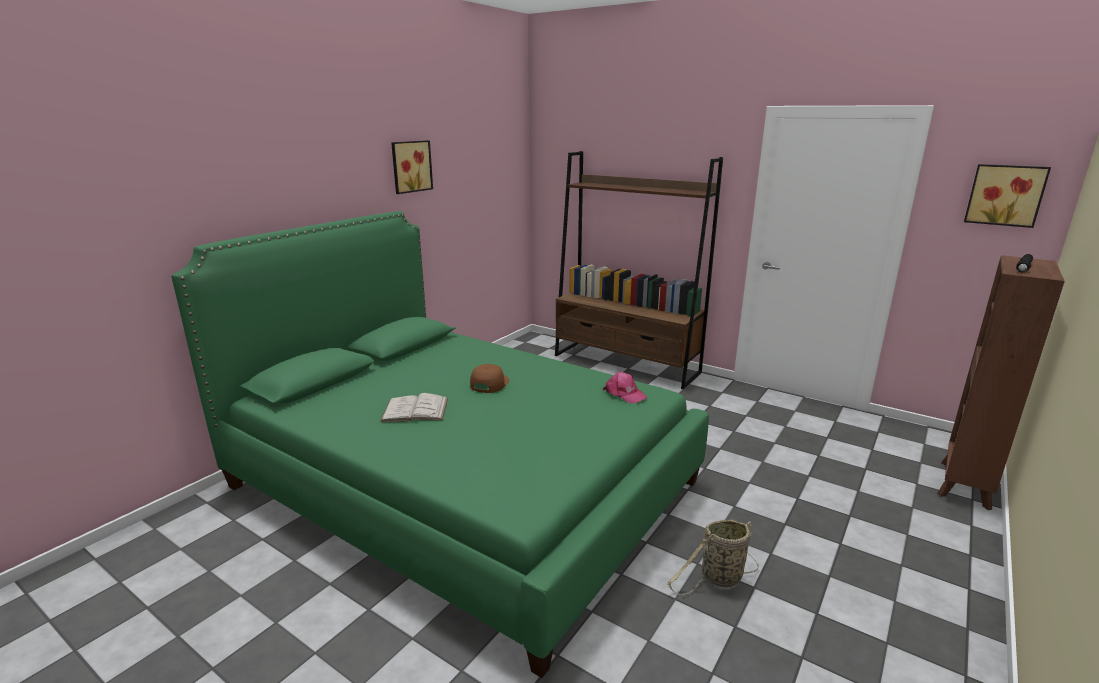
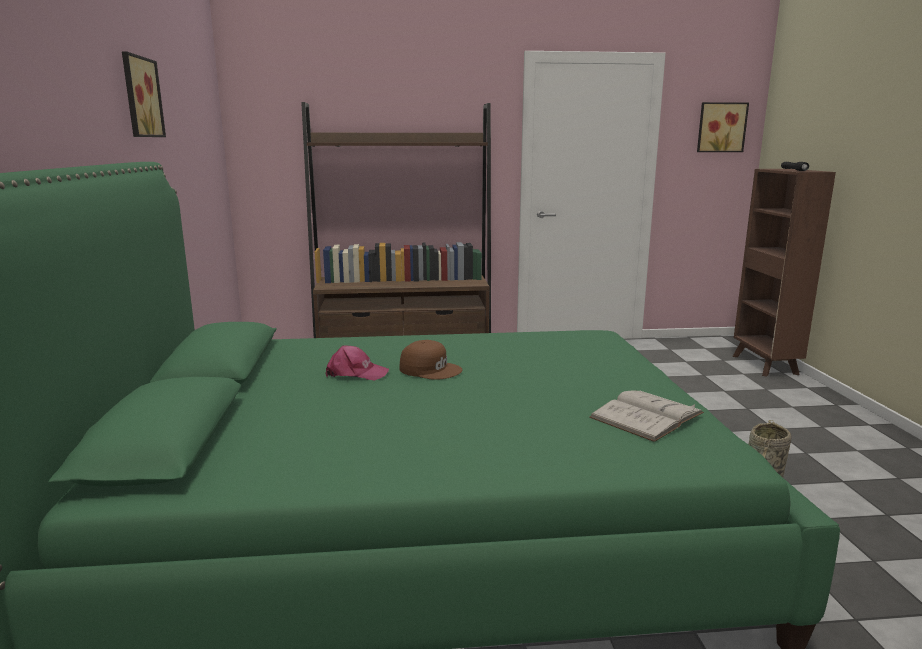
camera: 40 degrees left, 5 degrees down
white book [380,393,448,422] -> white book moved to [589,391,704,442]
brown cap [470,364,509,393] -> brown cap turned 135 degrees clockwise [399,340,462,380]
pink cap [603,372,647,403] -> pink cap moved to [325,346,389,380]

